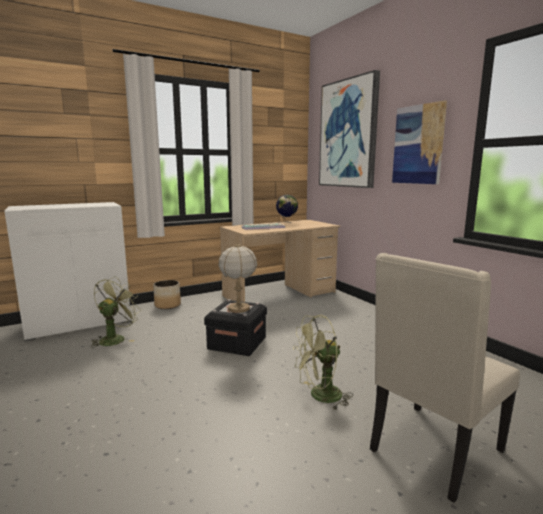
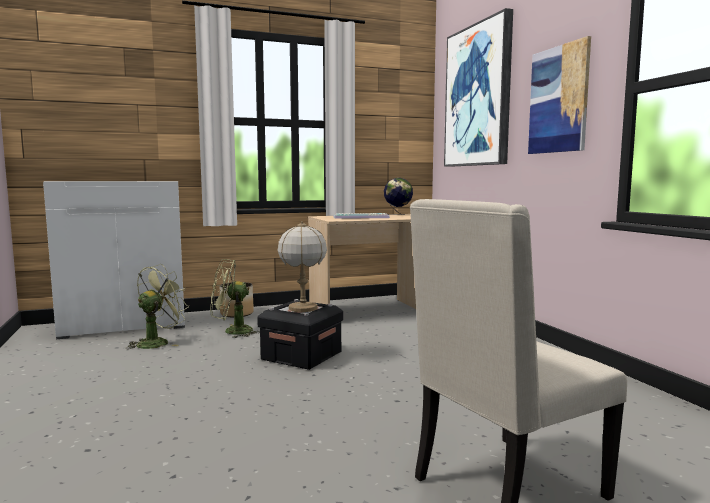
camera: 10 degrees right, 5 degrees down
green fan [293,315,352,411] -> green fan moved to [210,259,260,338]

